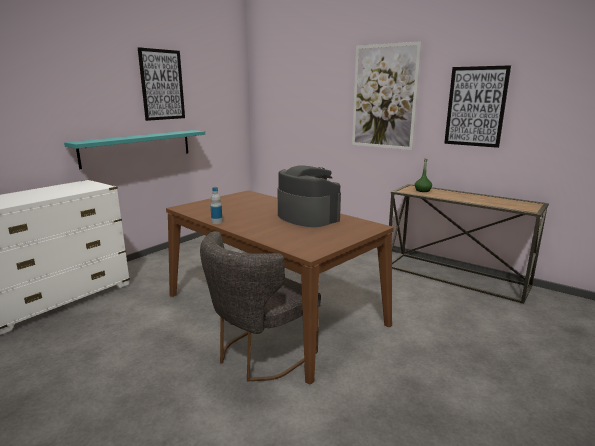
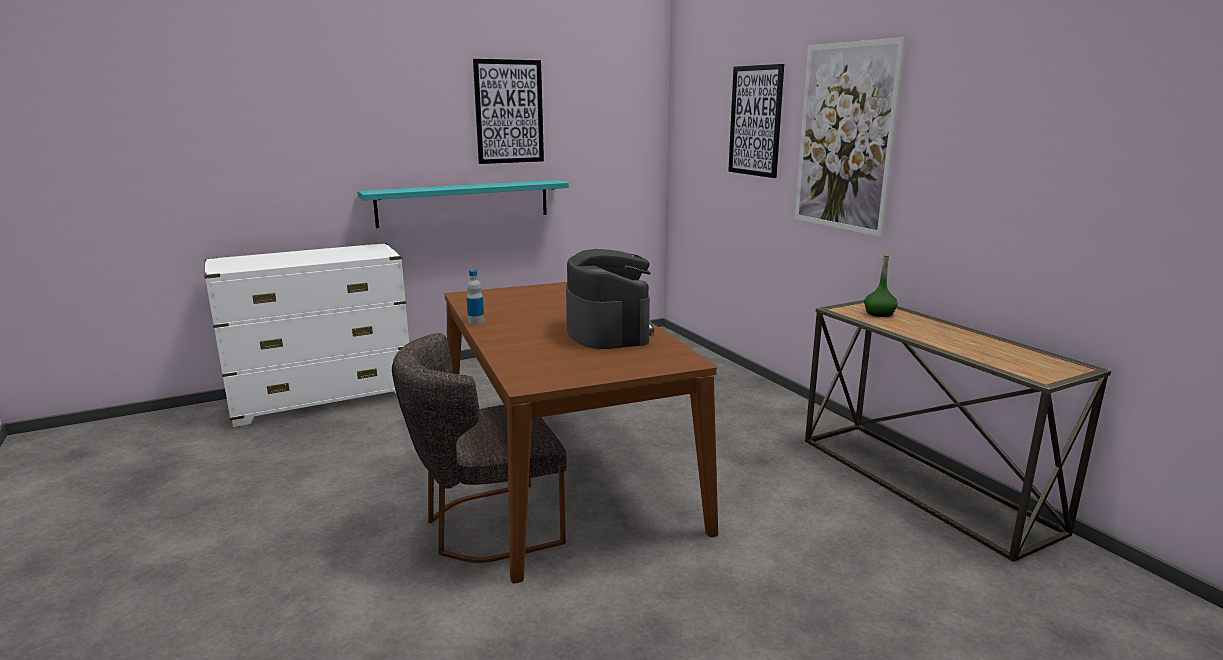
camera: 25 degrees right, 0 degrees up
picture [444,65,511,148] -> picture moved to [728,64,784,178]

